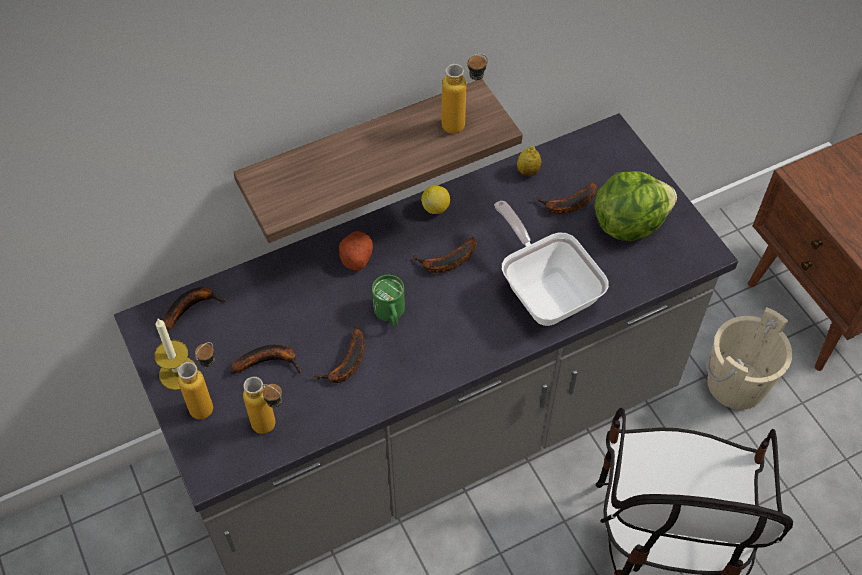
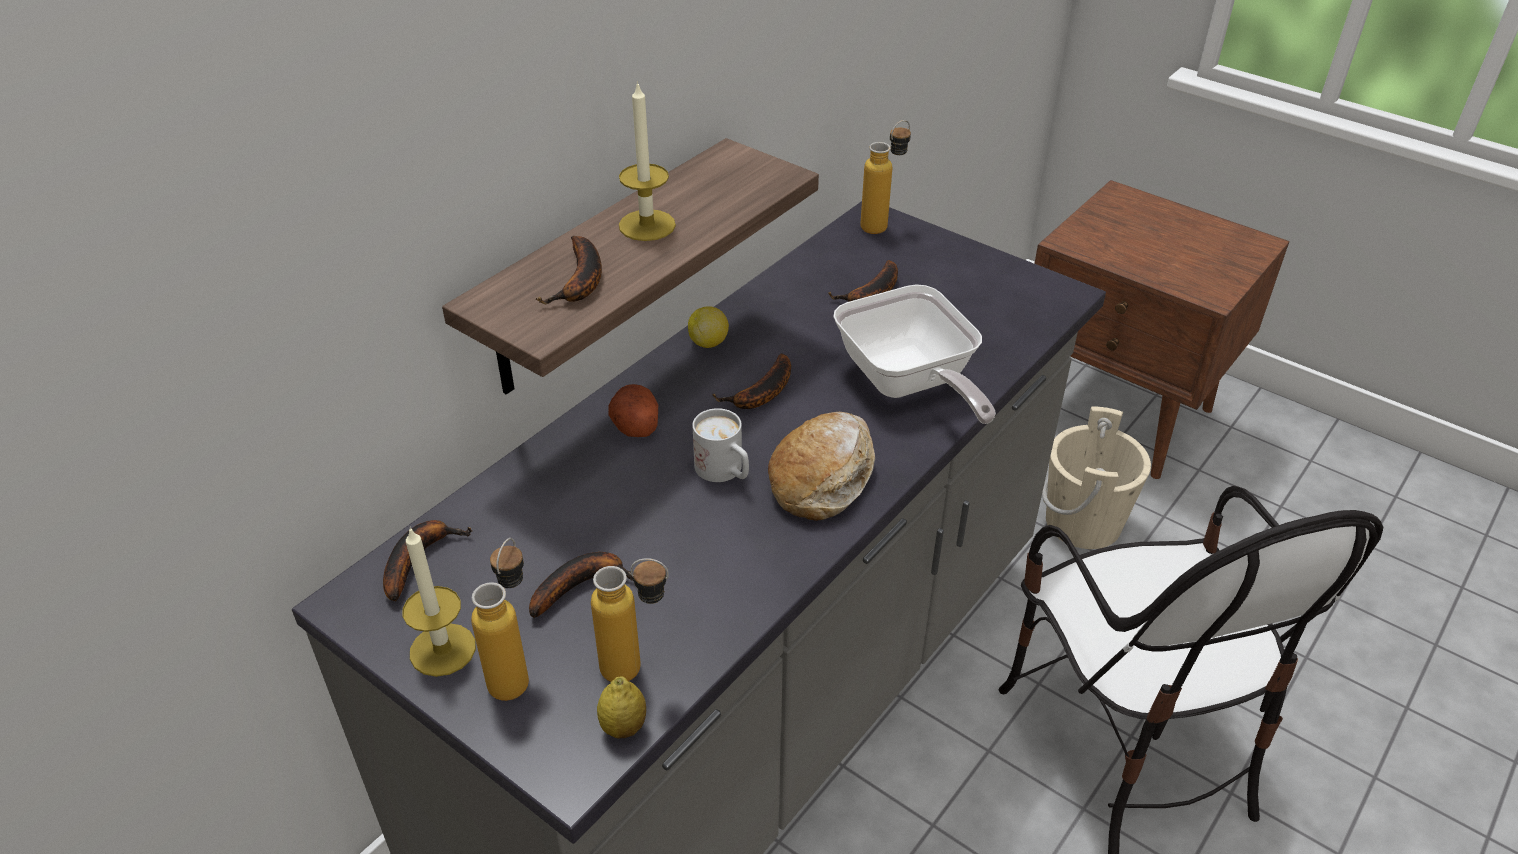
camera: 25 degrees left, 15 degrees down
banana [312,327,364,383] -> banana moved to [536,236,602,305]
green mug [372,275,405,326] -> white mug [693,408,749,482]
bottle [442,54,488,134] -> bottle moved to [860,120,911,234]
frying pan [494,201,609,326] -> frying pan turned 150 degrees counterclockwise [833,284,996,424]
lemon [517,146,541,176] -> lemon moved to [597,676,646,738]
lettuce [595,171,677,241] -> none
none -> candle [619,81,676,241]
none -> bread [768,412,875,521]

